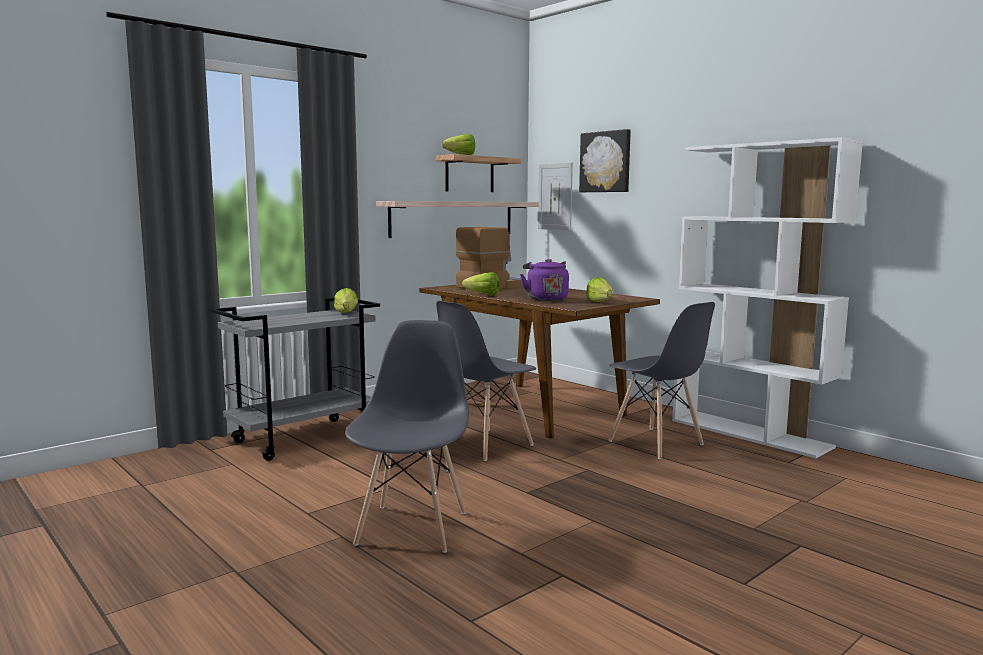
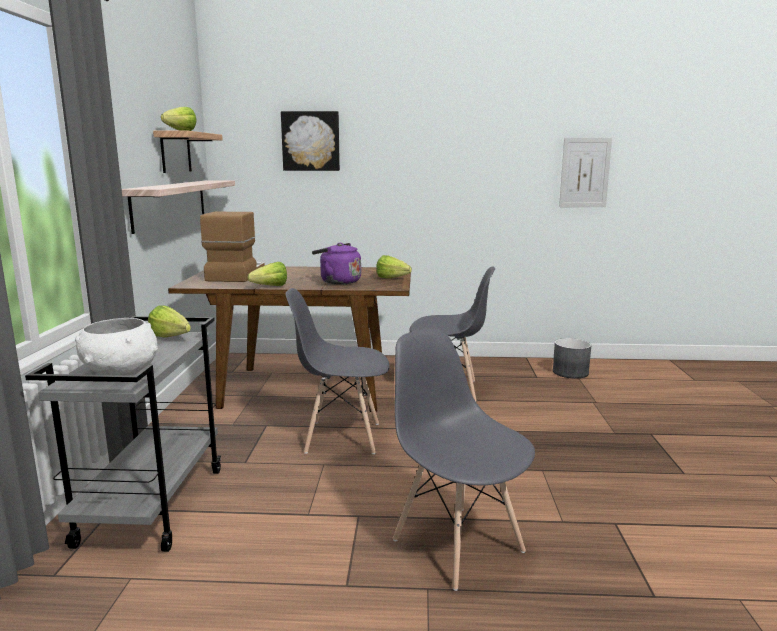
camera: 45 degrees left, 5 degrees up
grey chair [436,301,536,461] -> grey chair turned 90 degrees clockwise [286,288,390,454]
picture [538,163,573,230] -> picture moved to [559,137,612,207]
white bookcase [672,137,863,458] -> none
none -> white bowl [75,318,158,375]
none -> grey planter [553,338,591,379]

